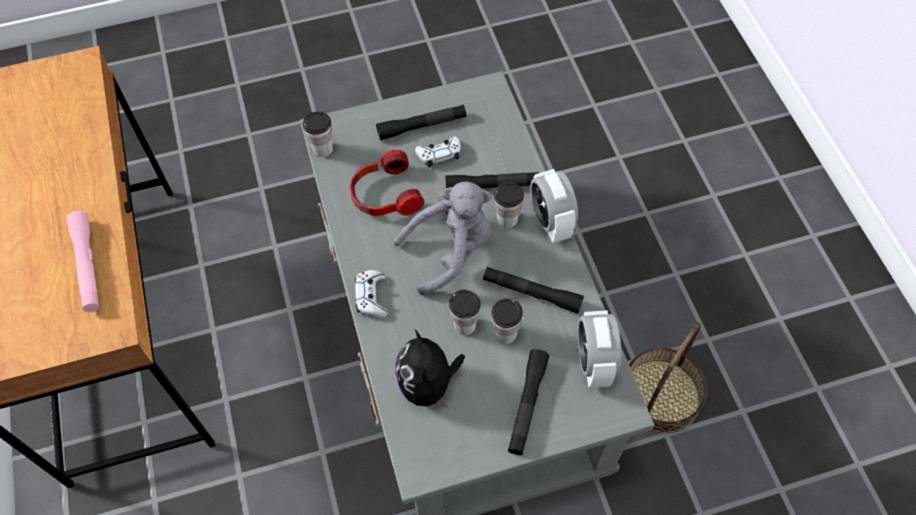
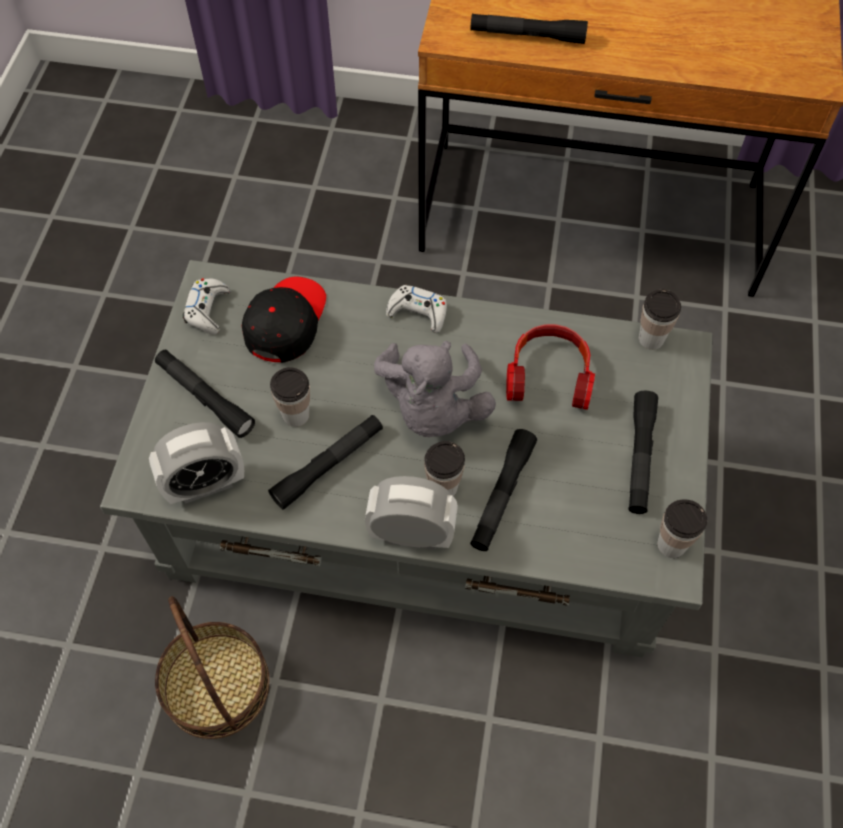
camera: 115 degrees right, 0 degrees up
pink flashlight [66,211,100,312] -> black flashlight [470,13,588,44]
plush toy [395,329,465,409] -> black cap [242,276,326,363]
white game controller [415,136,461,167] -> white game controller moved to [183,278,230,335]
cup [449,290,481,335] -> cup moved to [657,500,707,558]
alarm clock [578,310,622,388] -> alarm clock turned 135 degrees clockwise [149,422,244,504]

